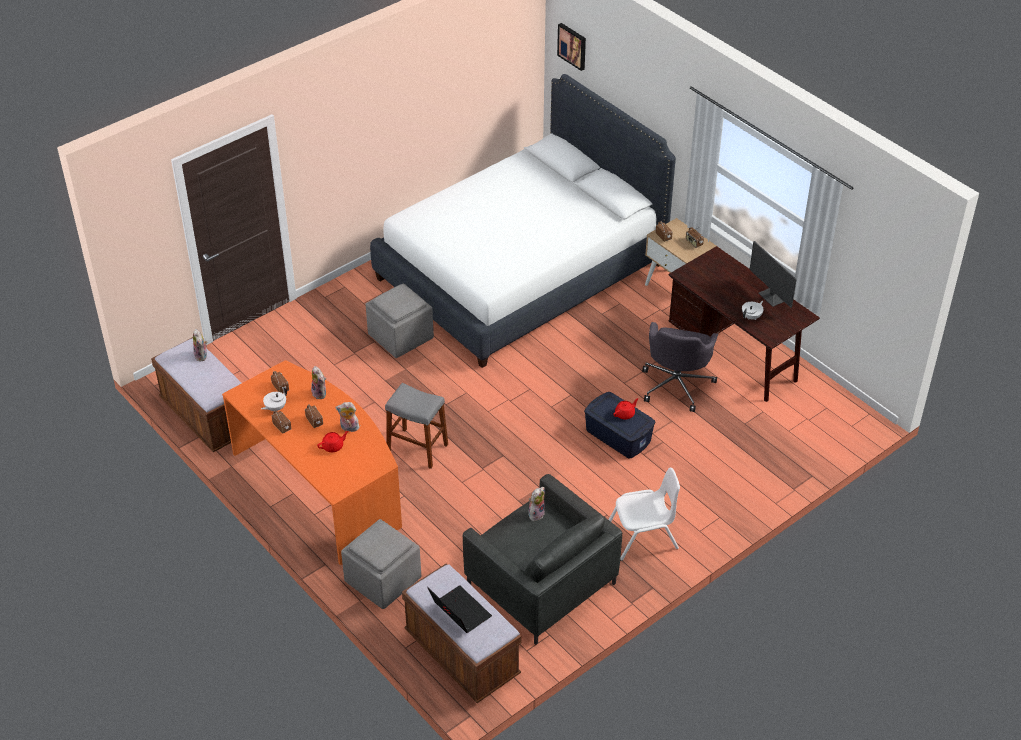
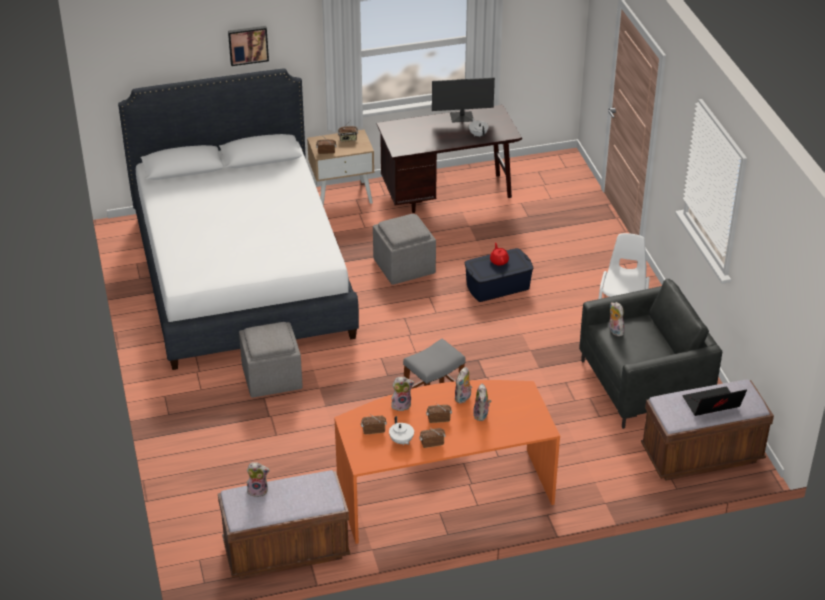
camera: 65 degrees left, 5 degrees down
red teapot [317,431,349,452] -> plush toy [473,383,492,421]
grey ottoman [341,519,421,609] -> grey ottoman moved to [373,214,436,285]
picture [557,23,586,71] -> picture moved to [228,26,269,66]
grey office chair [642,322,718,412] -> none

